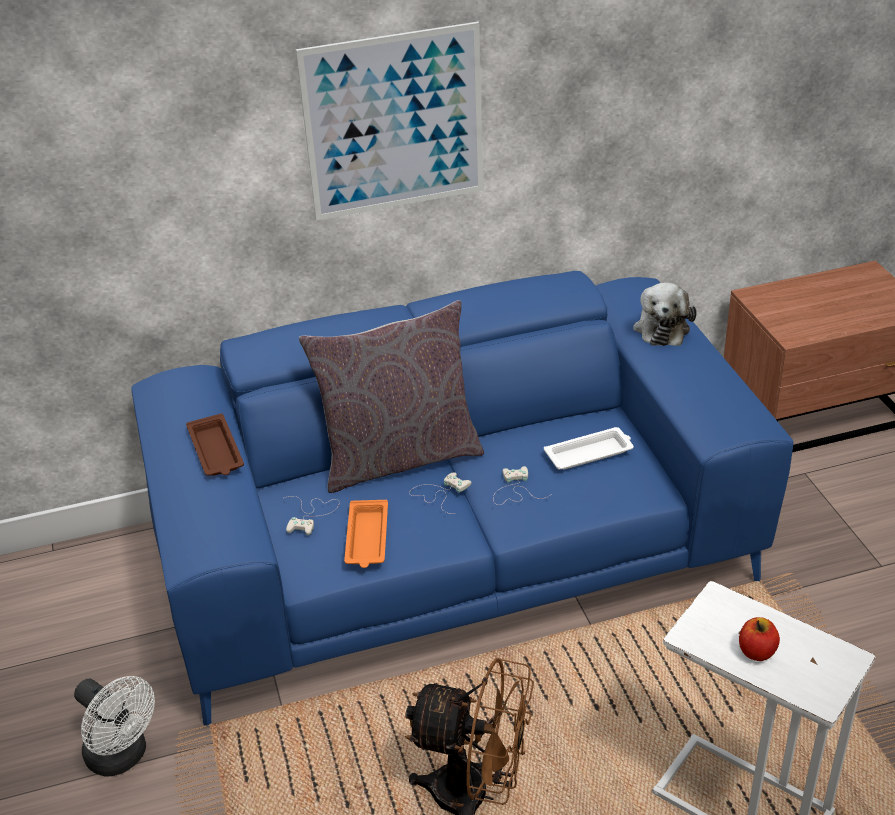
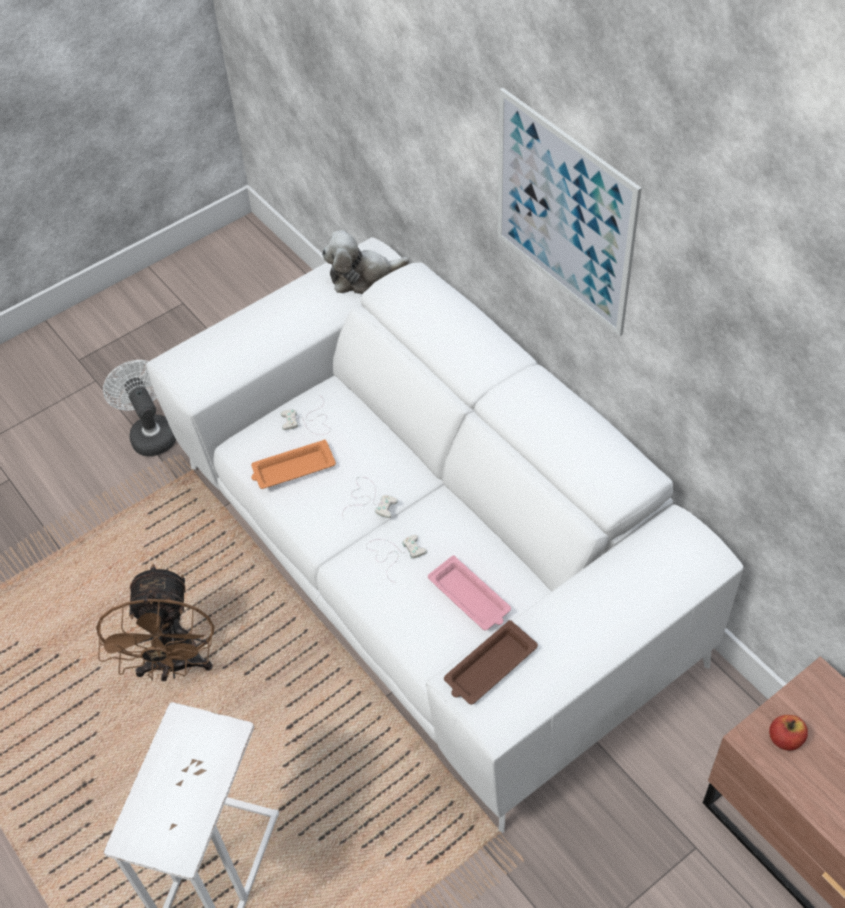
camera: 70 degrees right, 15 degrees up
white fan [74,676,155,776] -> white fan turned 135 degrees clockwise [103,360,176,456]
blue sofa [131,271,794,727] -> white sofa [146,237,744,832]
brown tray [186,413,244,476] -> brown tray moved to [444,620,538,704]
grey pillow [299,300,484,493] -> none
white tray [544,427,634,470] -> pink tray [428,555,511,630]
plush toy [633,282,696,346] -> plush toy moved to [322,230,410,294]
apple [739,617,780,661] -> apple moved to [769,715,808,751]

